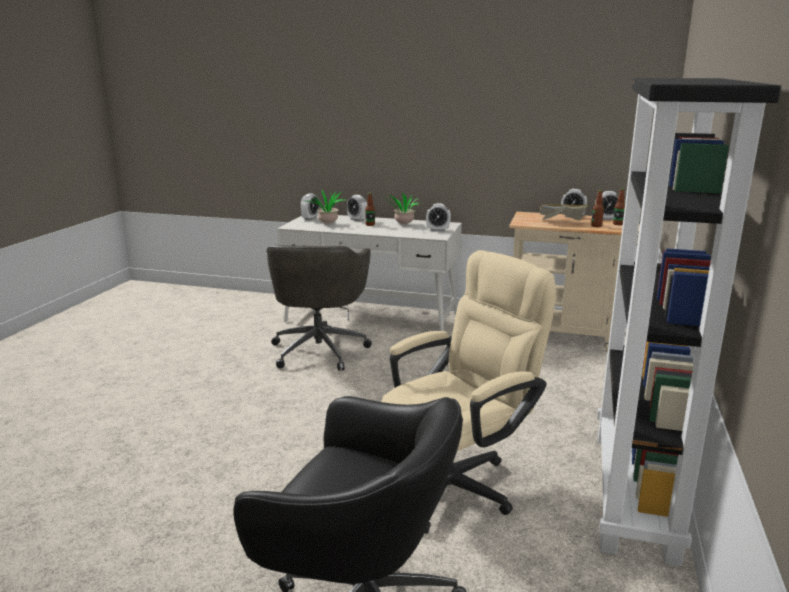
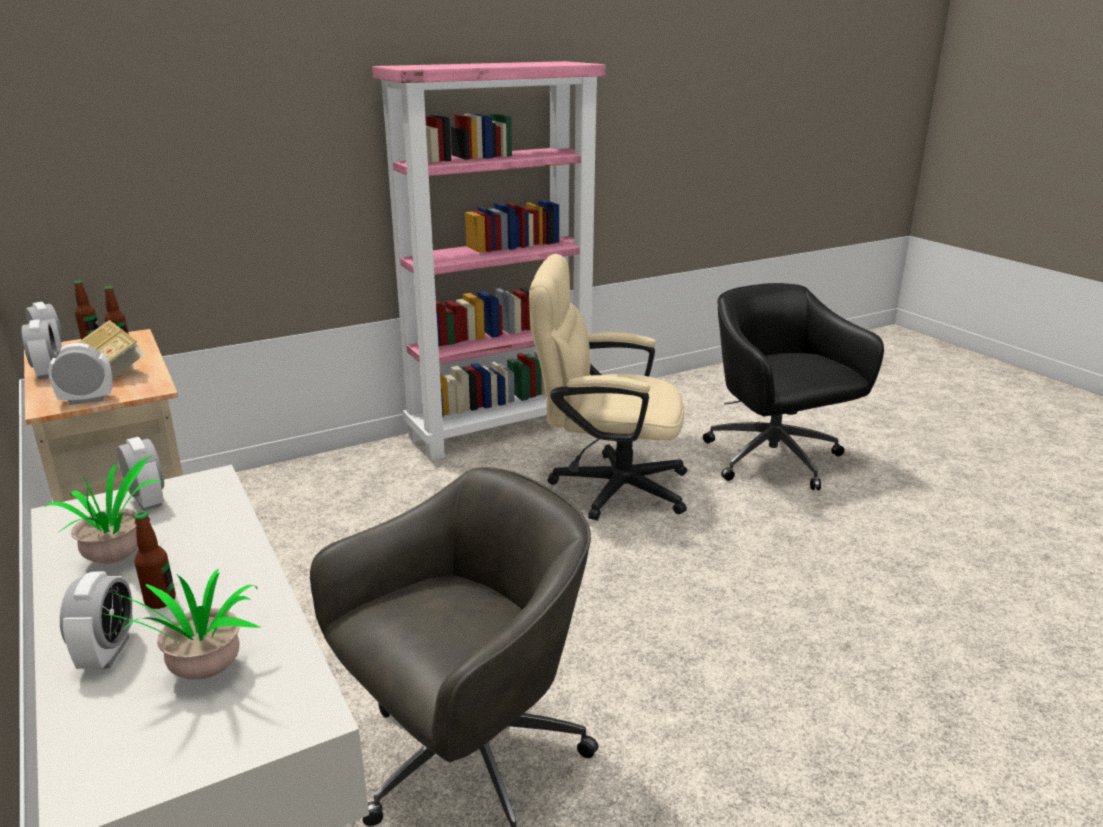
camera: 135 degrees left, 5 degrees up
alarm clock [300,193,320,220] -> alarm clock moved to [48,343,112,405]
black bookcase [597,78,782,567] -> pink bookcase [372,61,606,461]

